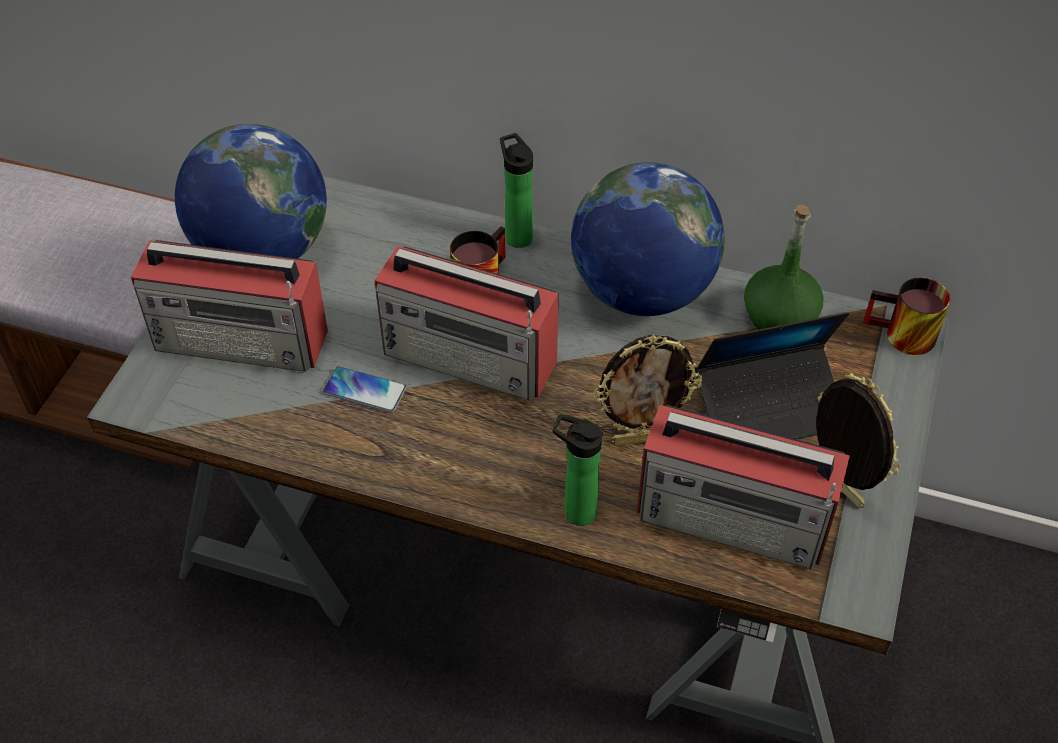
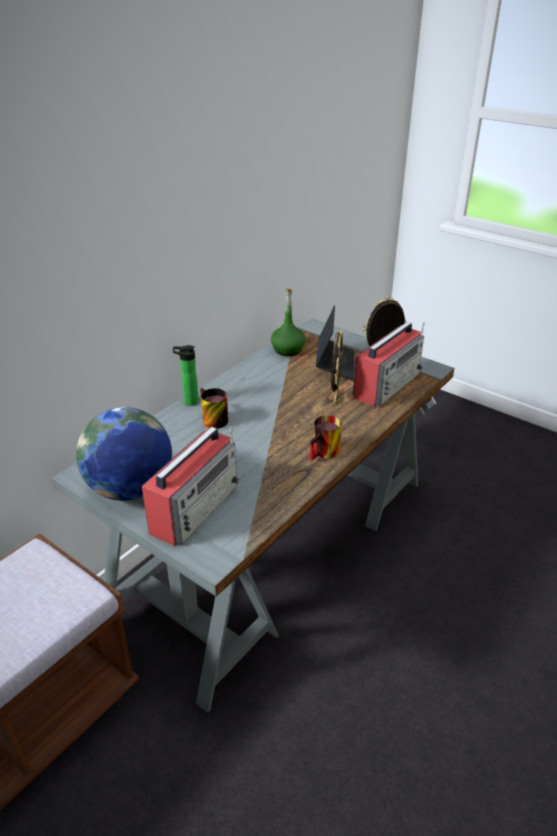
camera: 70 degrees left, 15 degrees down
phone [323,366,407,413] -> none
radio [374,246,559,400] -> none
bottle [553,414,603,526] -> none
globe [571,162,725,316] -> none
mug [863,277,951,355] -> mug moved to [310,415,342,461]

